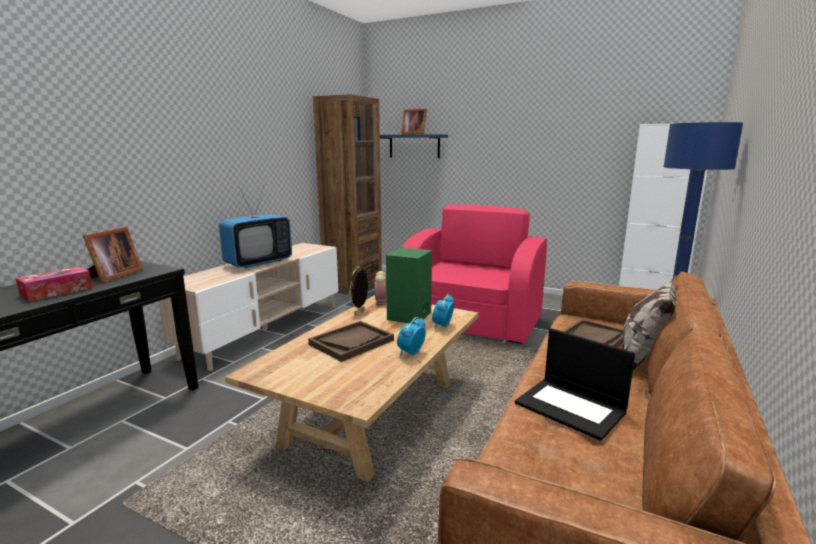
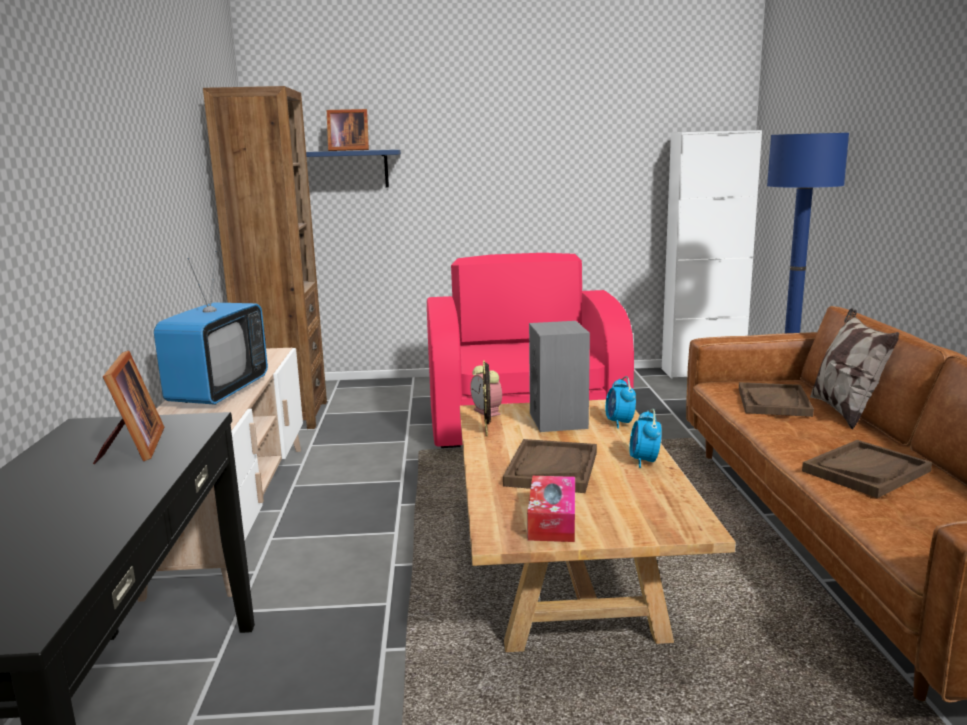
camera: 30 degrees left, 0 degrees up
tissue box [15,267,93,302] -> tissue box moved to [527,476,575,542]
green speaker [386,247,432,325] -> grey speaker [529,321,590,432]
laptop [515,328,635,441] -> brown tray [802,440,932,498]

